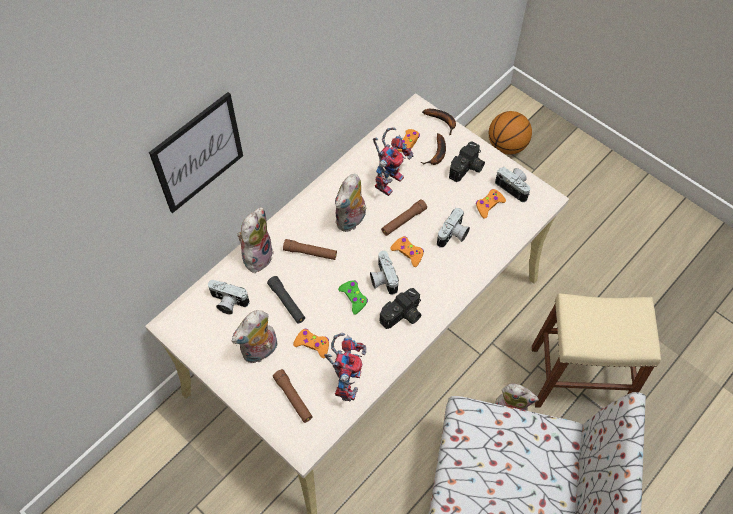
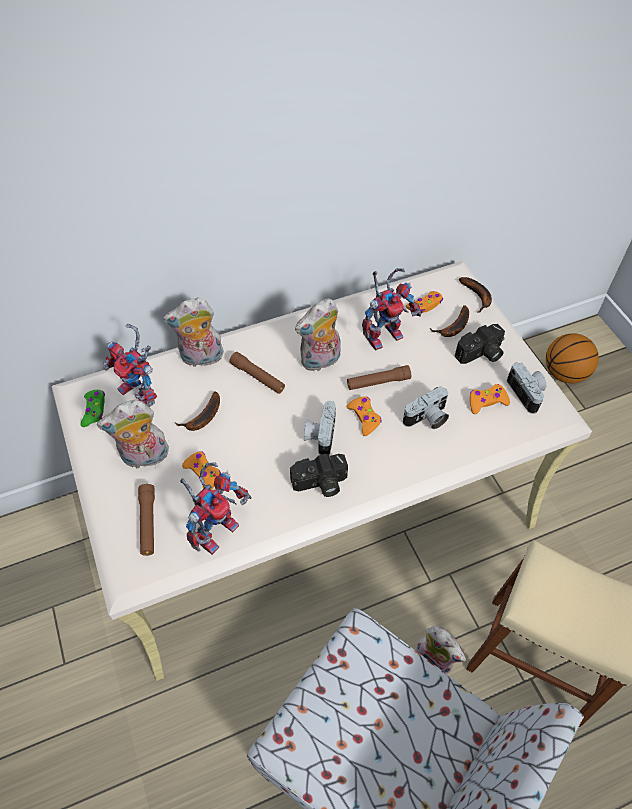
camera: 25 degrees right, 5 degrees down
picture [149,92,243,213] -> none
camera [208,280,249,315] -> toy robot [103,324,157,407]
plush toy [237,207,274,273] -> plush toy turned 150 degrees counterclockwise [163,297,224,367]
black flashlight [267,276,305,324] -> banana [174,392,220,431]
green game controller [338,280,368,315] -> green game controller moved to [80,390,105,427]

